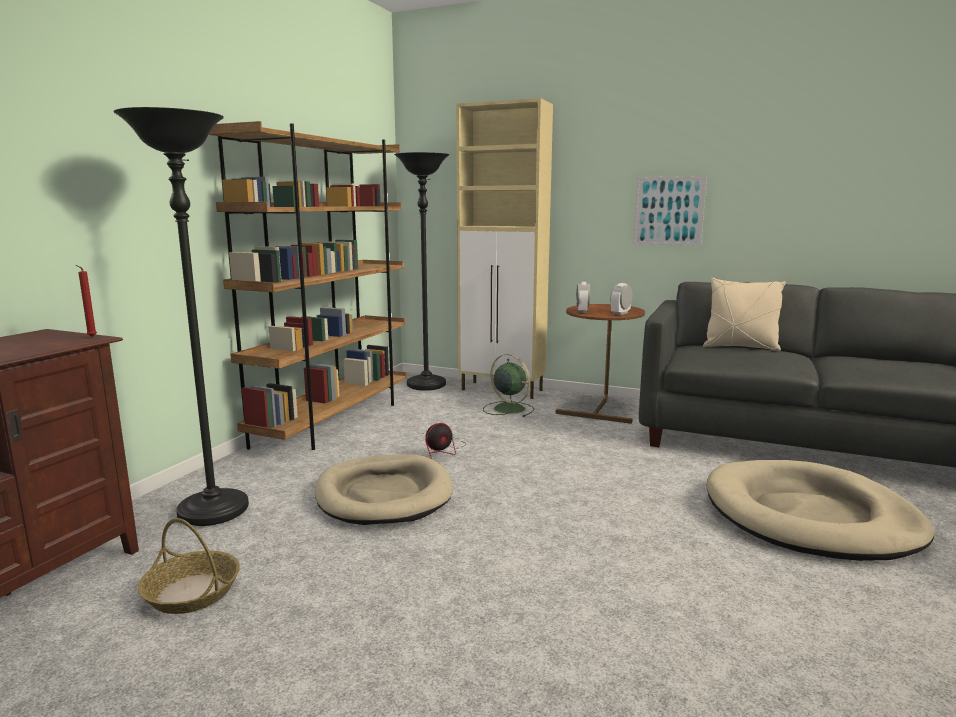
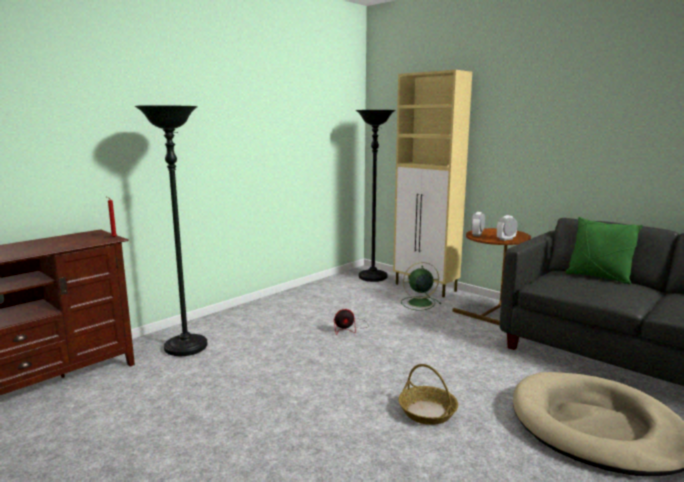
camera: 20 degrees right, 0 degrees up
basket [138,518,240,614] -> basket moved to [399,364,458,425]
brown bookcase [209,121,406,450] -> none
beige dog bed [315,454,453,525] -> none
green fan [483,354,535,417] -> green fan turned 75 degrees counterclockwise [401,262,441,311]
picture [633,176,707,246] -> none
beige pillow [703,277,786,351] -> green pillow [565,217,643,284]

